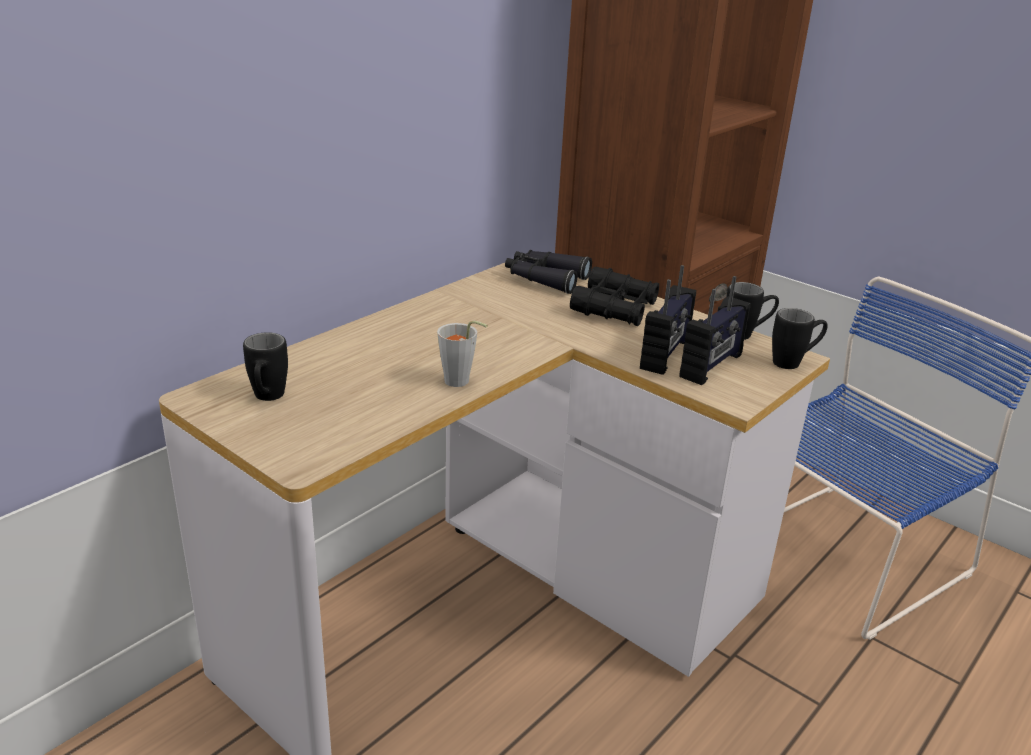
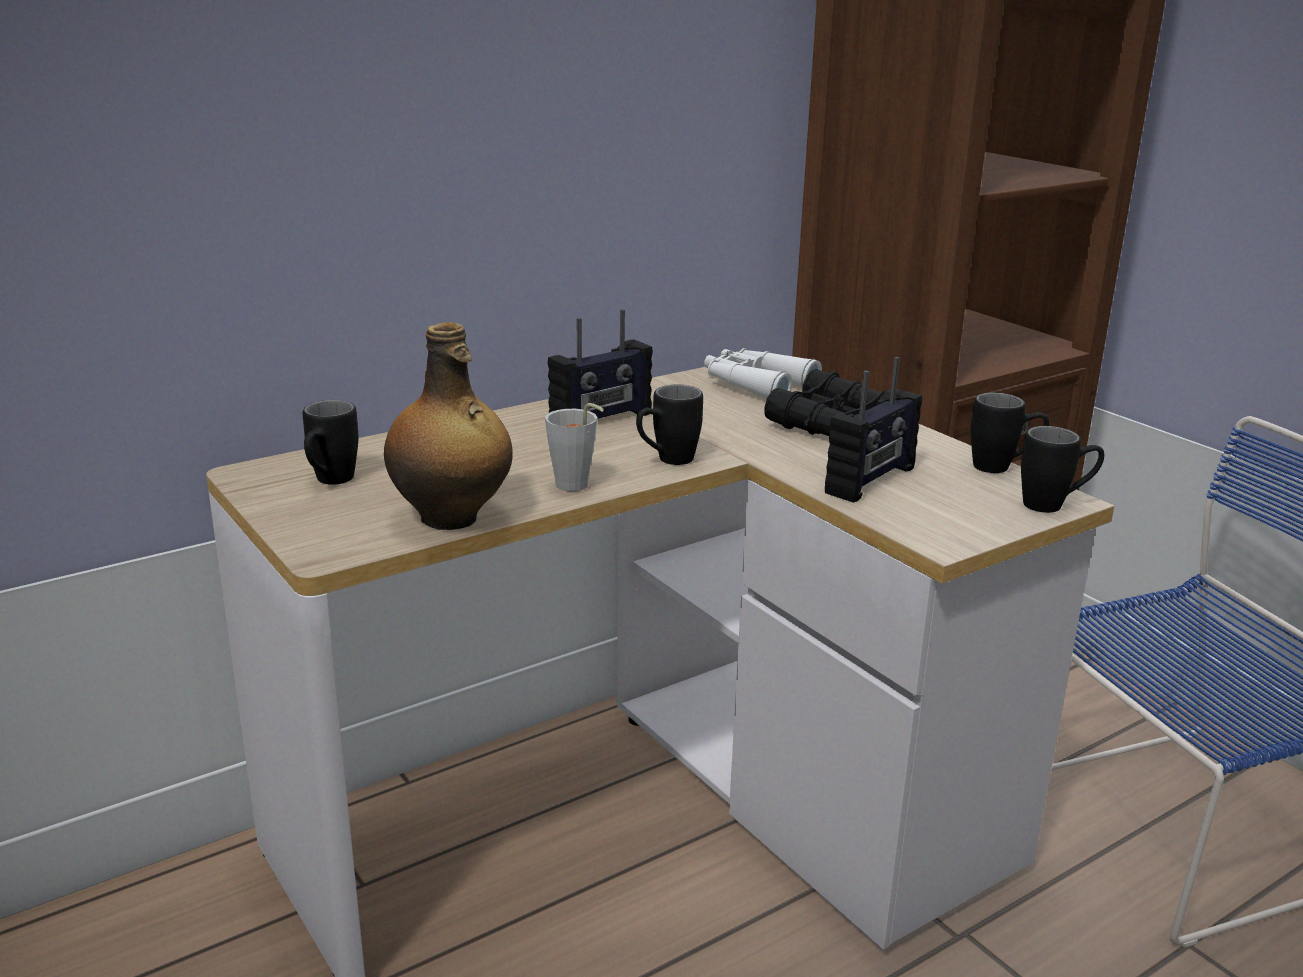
camera: 15 degrees right, 5 degrees down
black binoculars [505,250,592,294] -> white binoculars [704,348,822,398]
radio [680,276,751,385] -> radio moved to [548,309,653,419]
none -> bottle [384,322,513,530]
none -> black mug [636,385,703,465]

